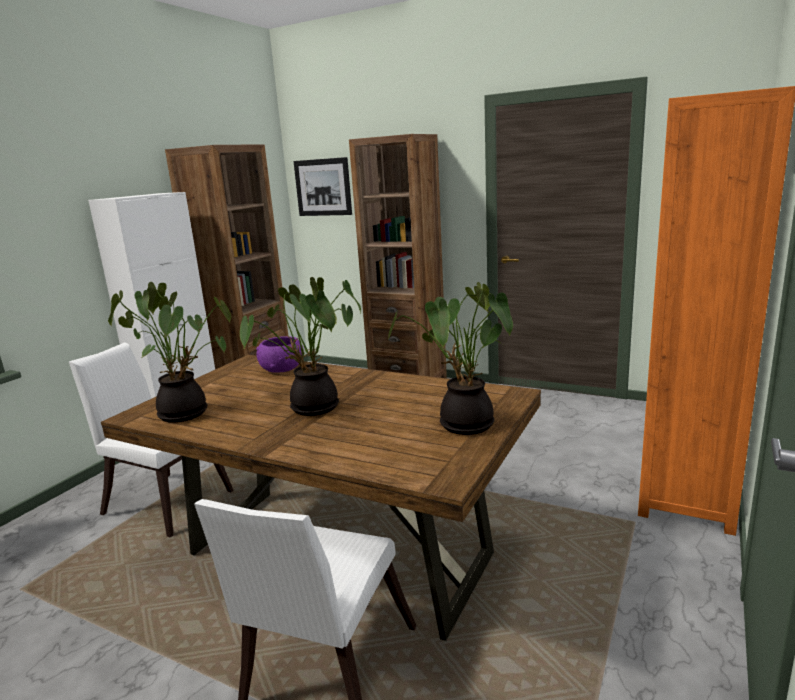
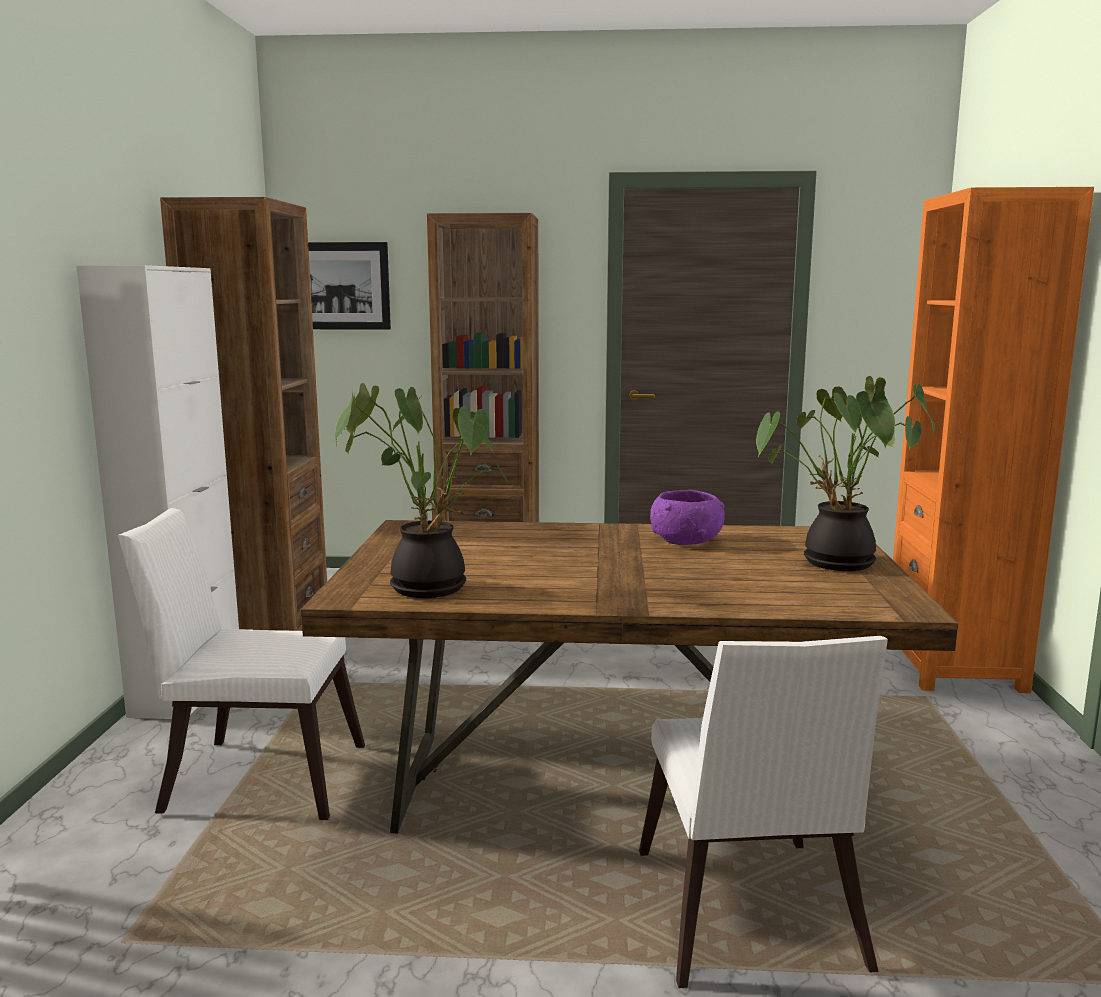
camera: 25 degrees left, 5 degrees down
potted plant [240,277,361,416] -> none
purple bowl [256,336,304,373] -> purple bowl moved to [650,490,725,545]

